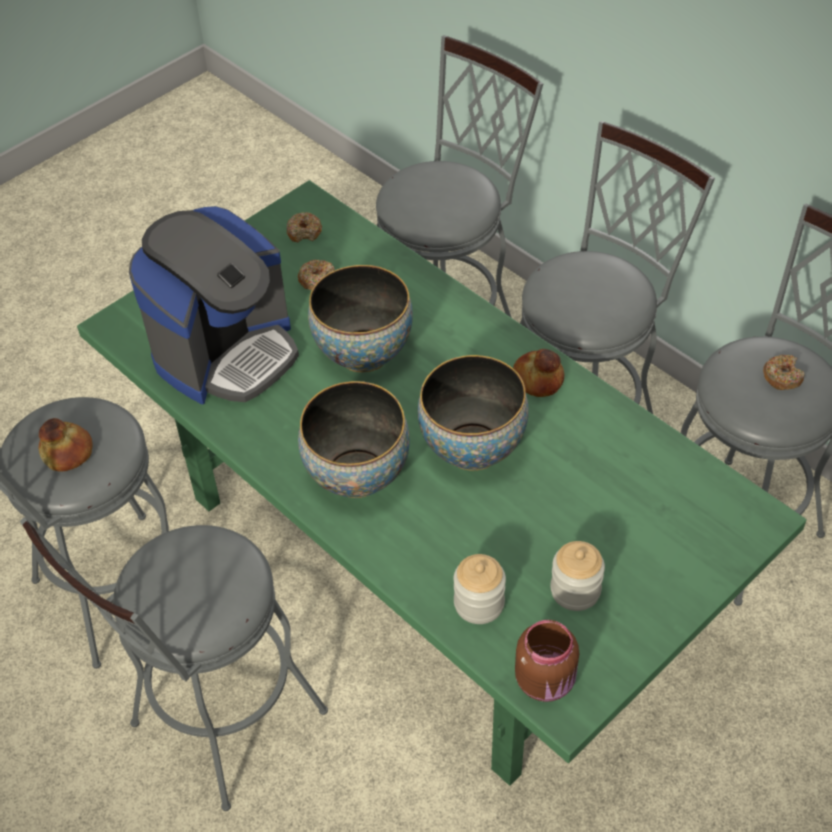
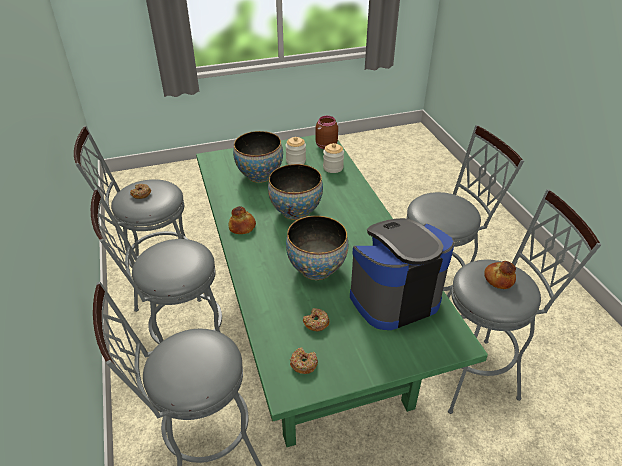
camera: 155 degrees left, 10 degrees down
bowl [298,381,410,498] -> bowl moved to [233,131,283,183]

